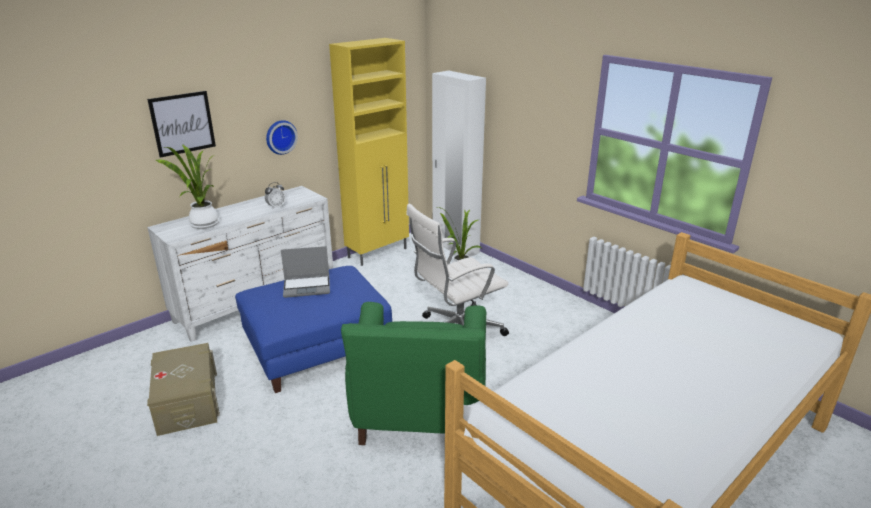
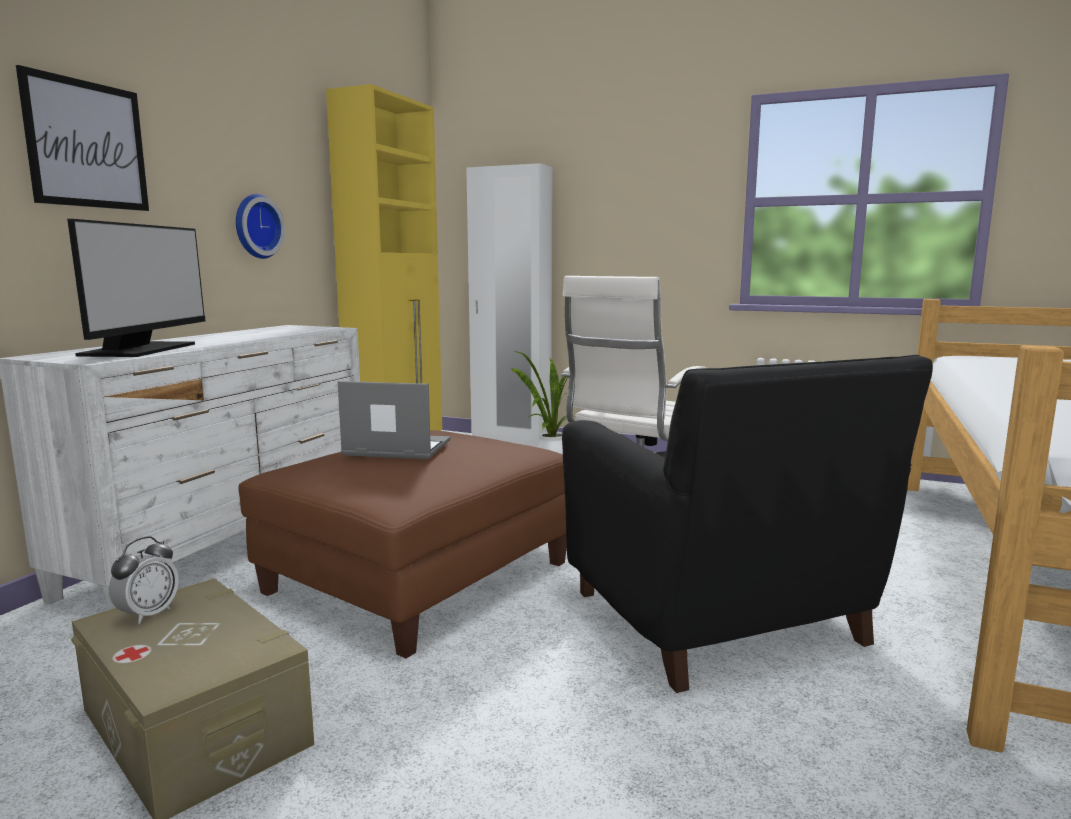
camera: 25 degrees left, 15 degrees down
potted plant [155,145,220,229] -> monitor [67,219,205,357]
blue ottoman [235,266,392,393] -> brown ottoman [238,430,567,658]
alarm clock [265,182,286,209] -> alarm clock moved to [109,536,179,624]
laptop [281,246,330,298] -> laptop turned 135 degrees counterclockwise [338,381,451,459]
green armchair [341,302,486,445] -> black armchair [562,355,933,693]

